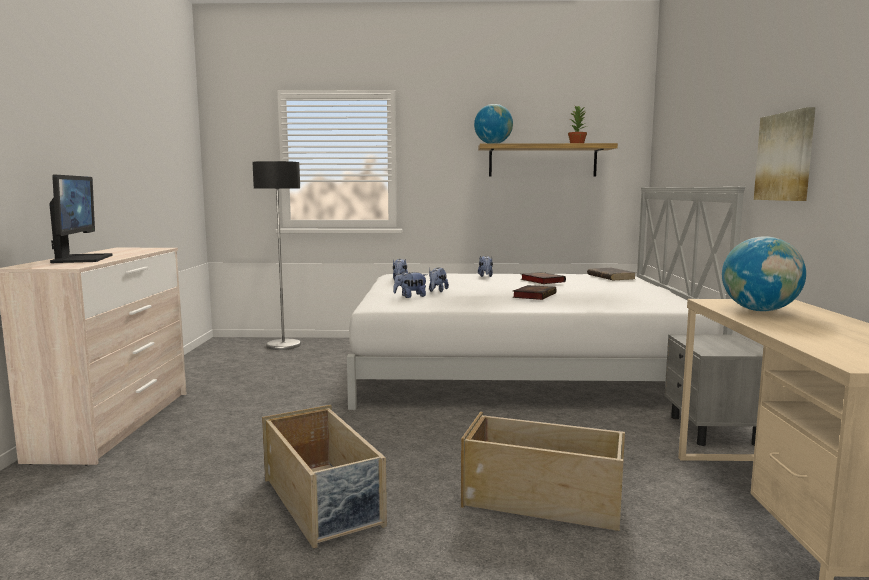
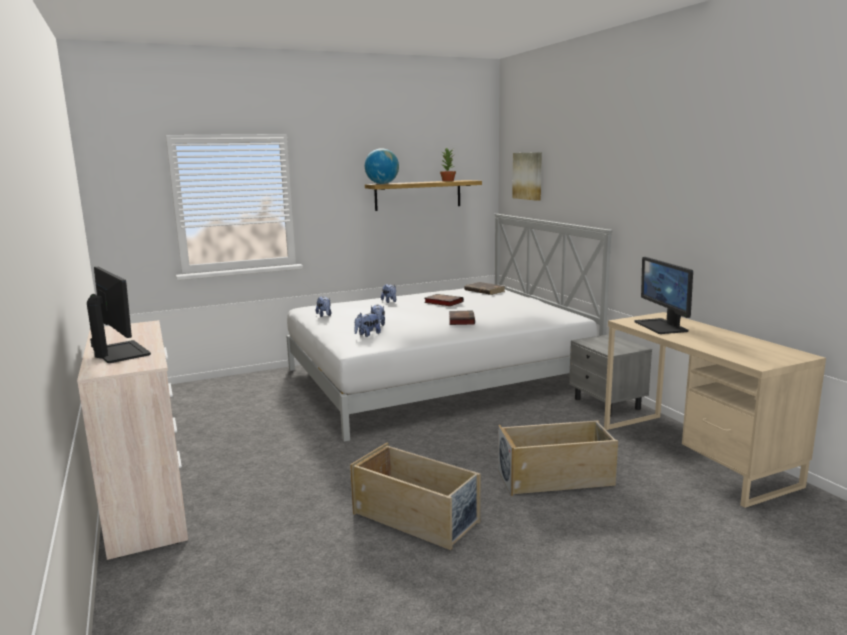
camera: 25 degrees left, 5 degrees up
floor lamp [252,161,301,350] -> none
globe [722,236,806,311] -> monitor [635,257,693,334]
picture [754,107,816,201] -> picture moved to [512,152,542,201]

